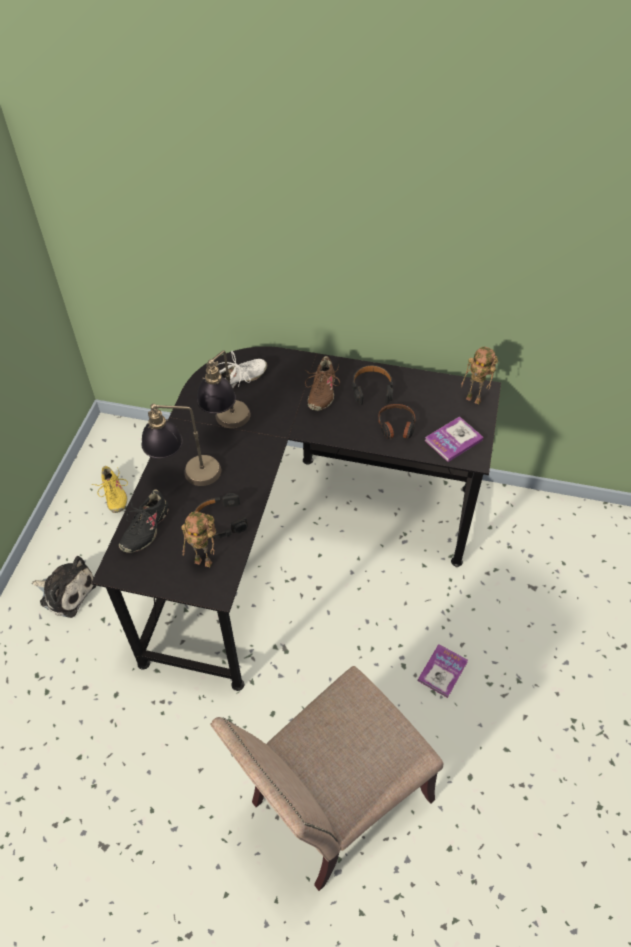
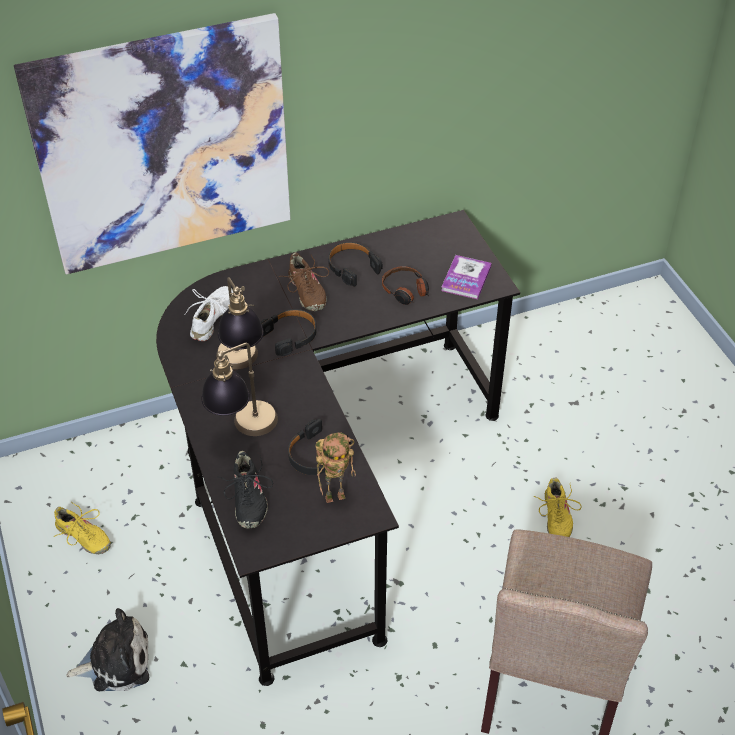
camera: 35 degrees left, 5 degrees down
book [418,644,468,698] -> yellow shoe [533,477,582,537]
toy robot [461,347,498,405] -> none
none -> picture [14,13,291,274]
none -> black headphones [260,309,316,356]

